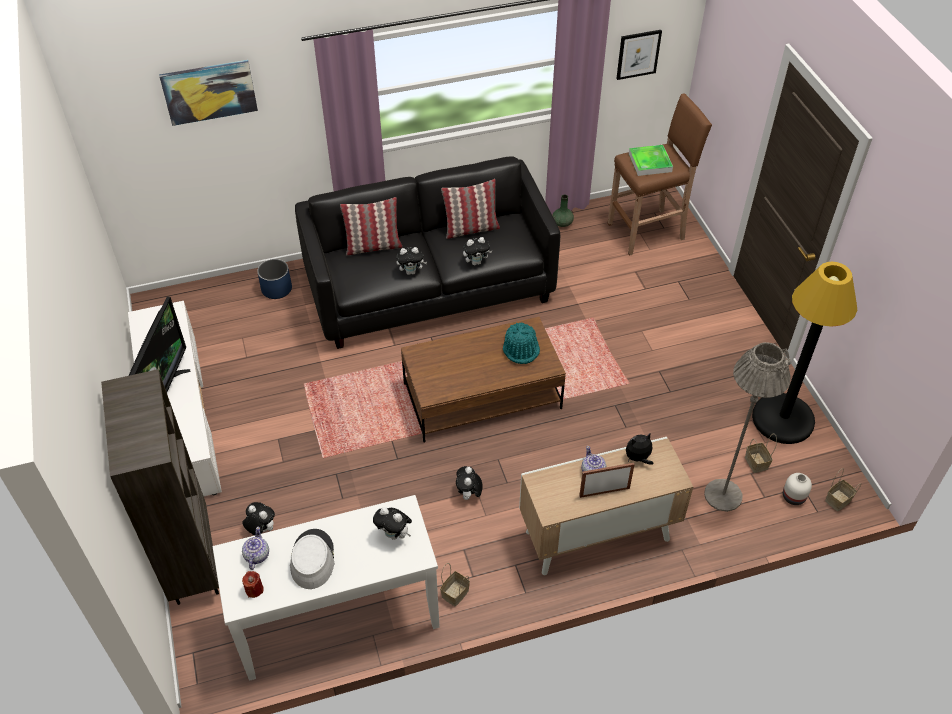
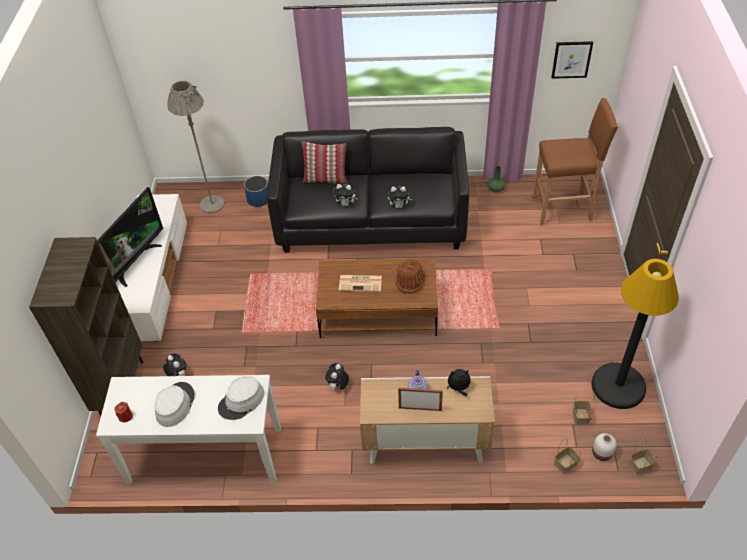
camera: 20 degrees right, 0 degrees up
picture [159,60,258,126] -> none
teapot [242,527,269,570] -> none
plush toy [373,507,412,540] -> grey hat [218,376,264,420]
basket [440,563,470,606] -> basket moved to [554,438,581,474]
pillow [441,179,500,239] -> none
turquoise hat [503,323,540,364] -> brown hat [395,259,425,293]
tray [629,145,673,176] -> none
grey floor lamp [704,342,791,512] -> grey floor lamp moved to [167,81,225,213]
none -> newspaper [339,275,382,292]

